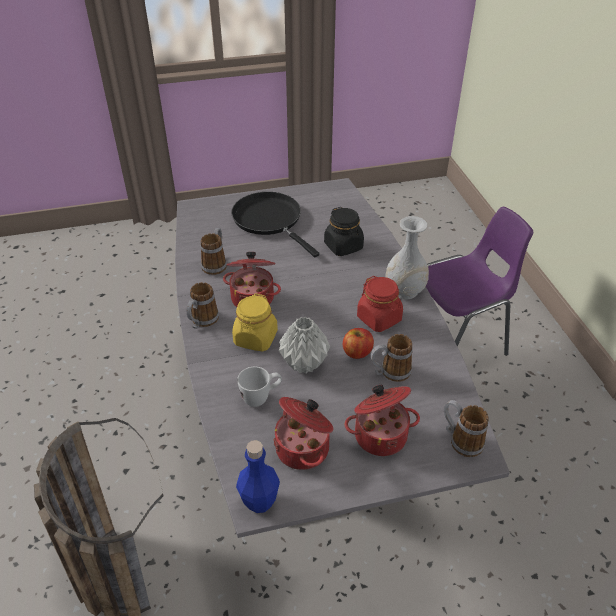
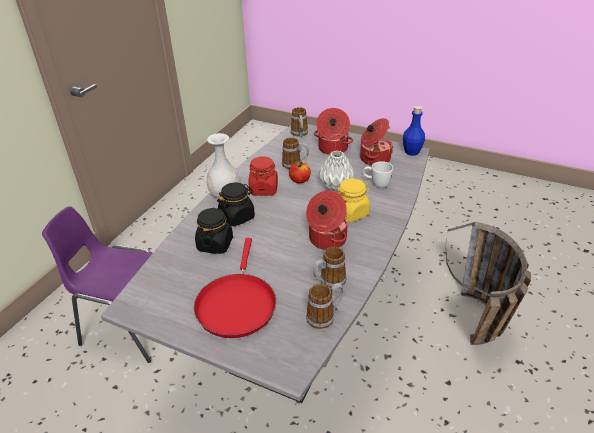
camera: 140 degrees left, 5 degrees down
mug [187,282,219,329] -> mug moved to [306,283,345,329]
black frying pan [231,192,320,257] -> red frying pan [194,238,276,338]
none -> black jar [217,182,255,227]

